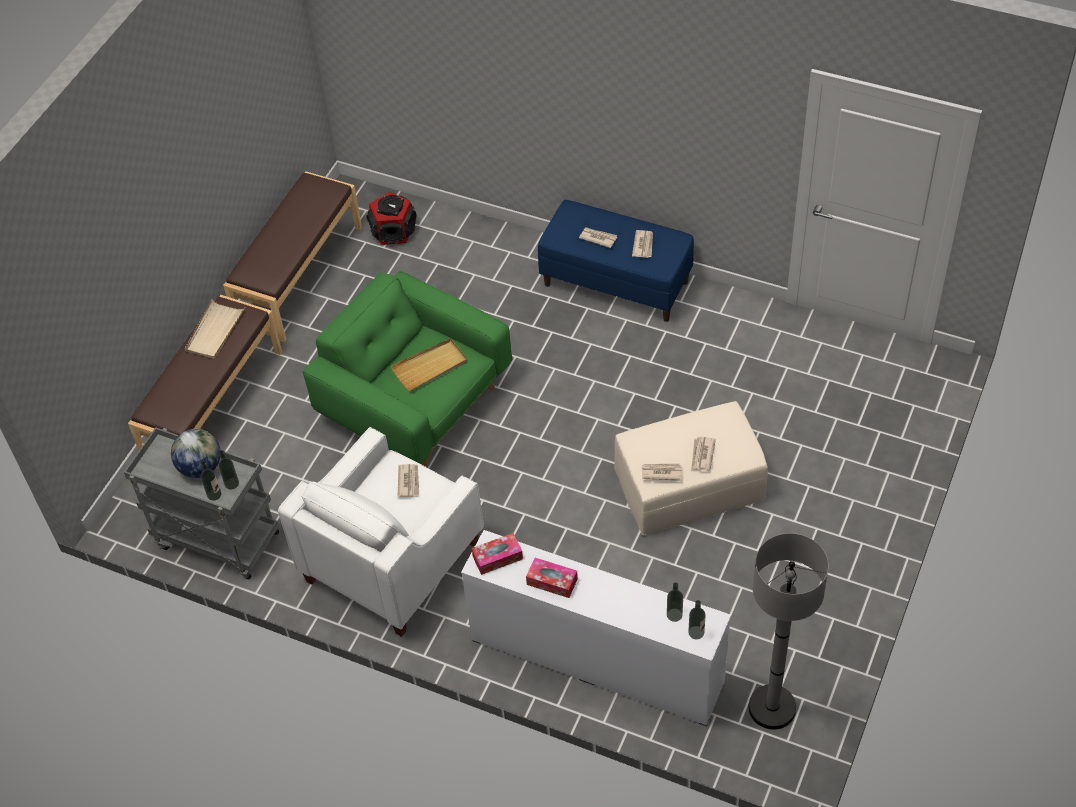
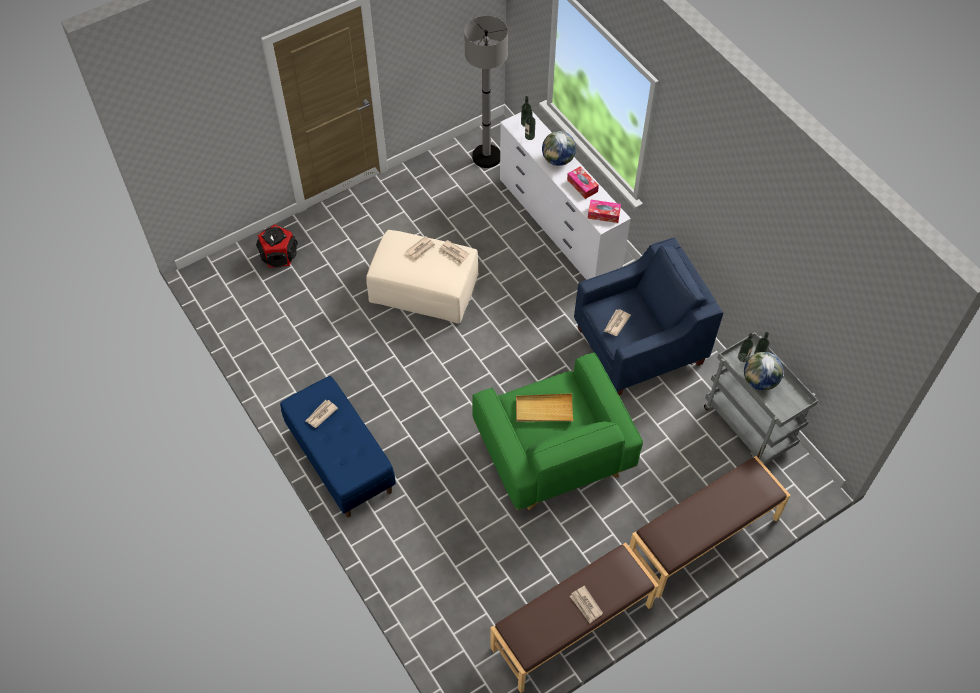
camera: 150 degrees left, 5 degrees up
beige tray [185,300,245,359] -> none
white armchair [278,427,484,637] -> blue armchair [574,238,723,395]
speaker [367,192,417,245] -> speaker moved to [256,224,298,268]
newspaper [579,227,617,248] -> newspaper moved to [570,586,603,623]
none -> globe [542,131,576,166]

